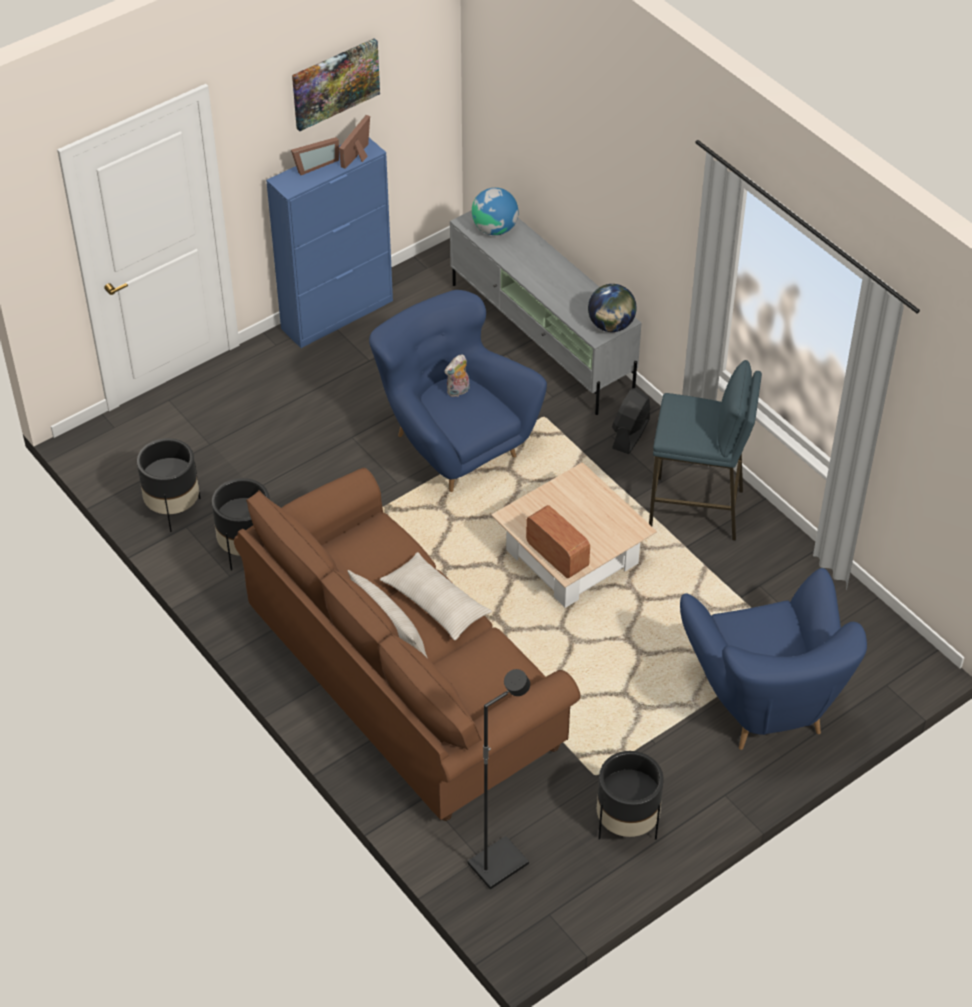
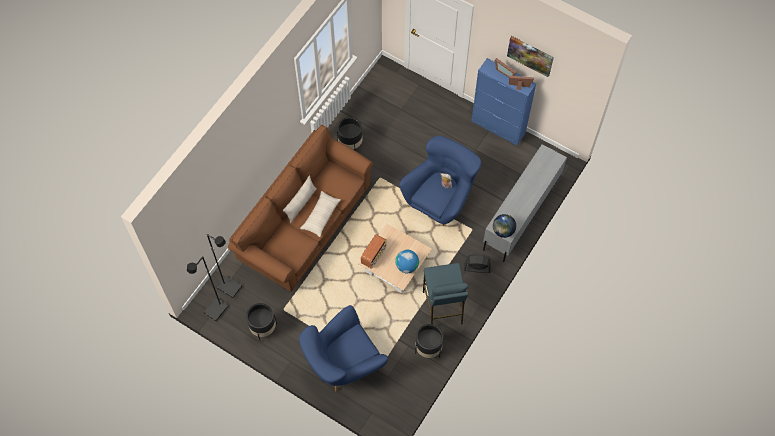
camera: 70 degrees right, 15 degrees up
black planter [137,438,200,532] -> black planter moved to [415,324,443,358]
globe [472,188,518,235] -> globe moved to [395,250,419,273]
none -> black floor lamp [187,256,228,321]

